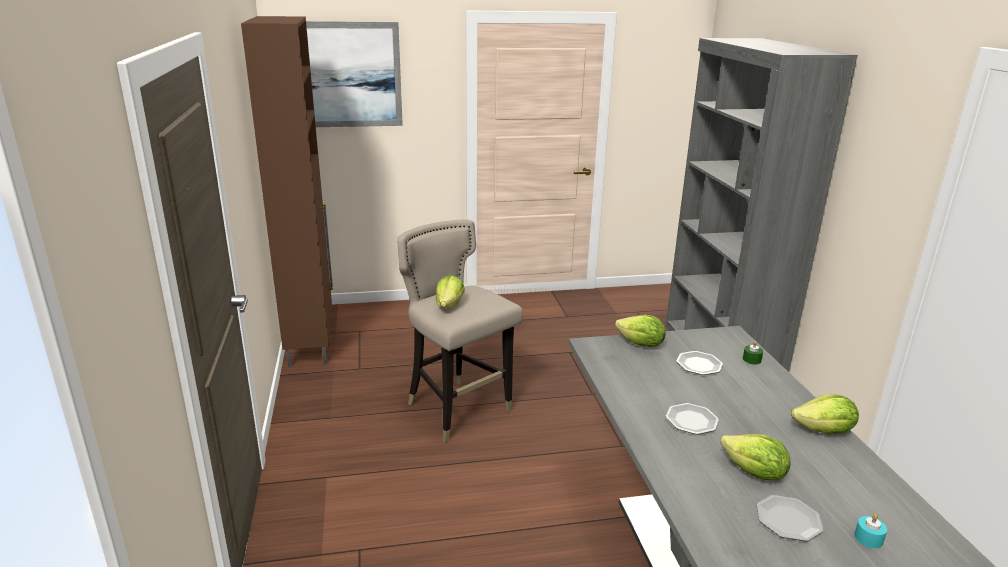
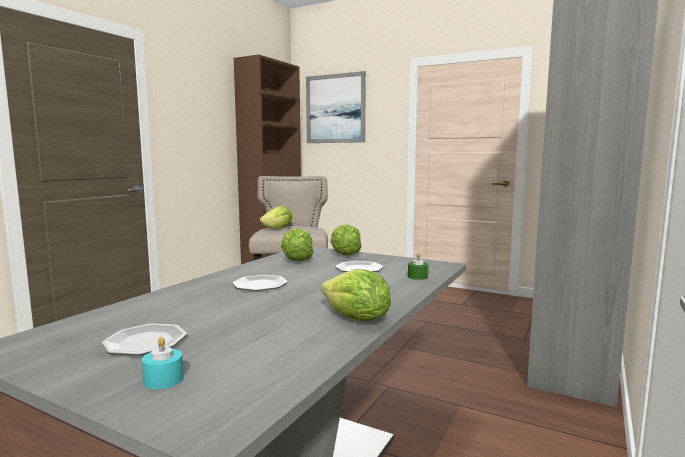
camera: 40 degrees right, 15 degrees down
lettuce [720,434,790,480] -> lettuce moved to [281,228,313,262]

